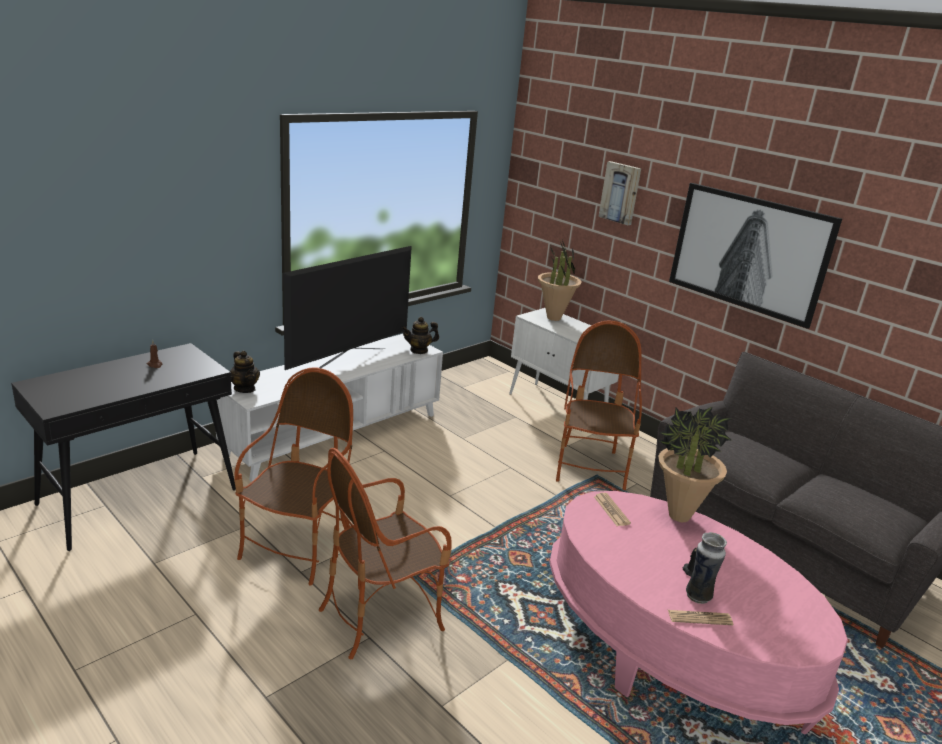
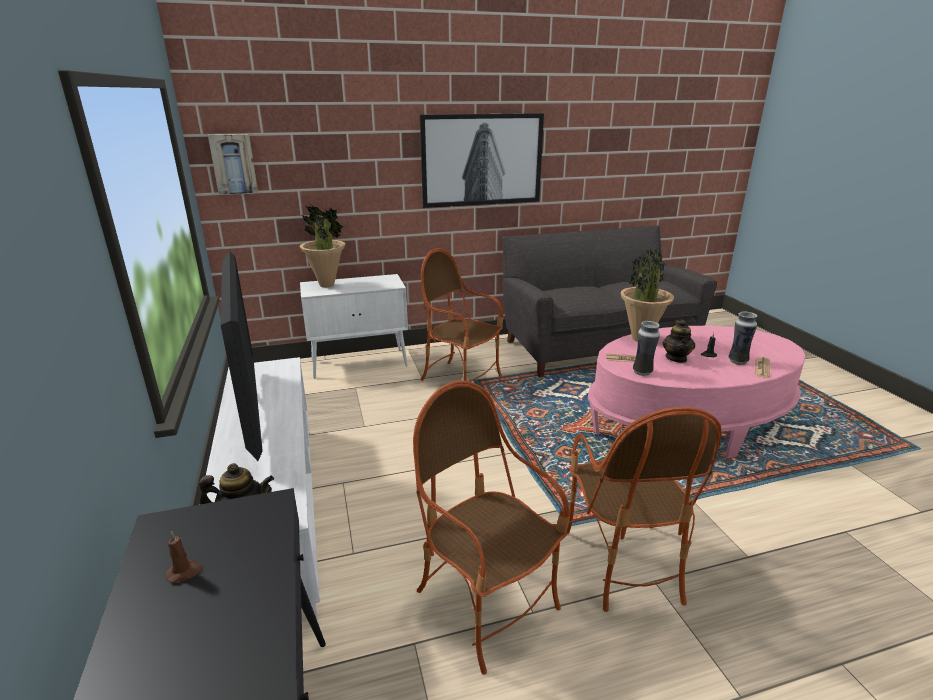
camera: 60 degrees left, 0 degrees up
teapot [402,317,439,354] -> teapot moved to [662,320,695,363]
picture [598,161,641,225] -> picture moved to [208,134,258,195]
none -> vase [633,321,660,376]

